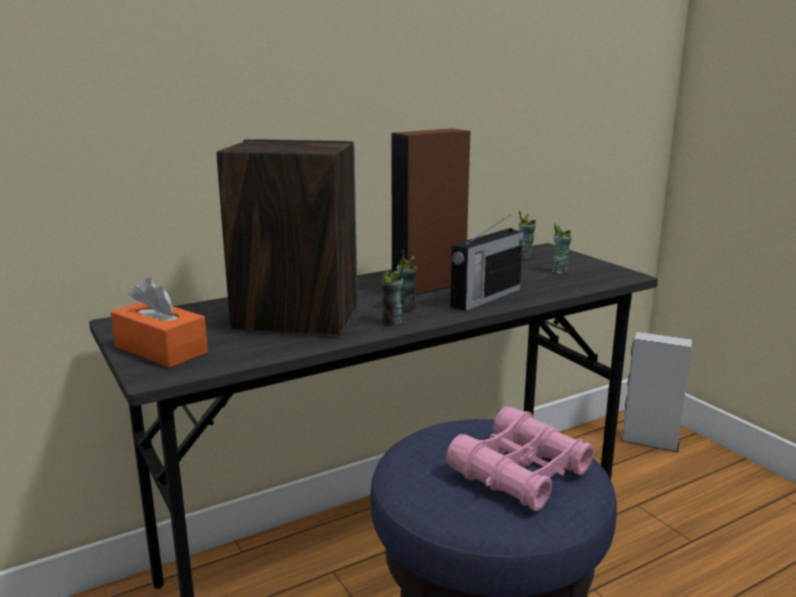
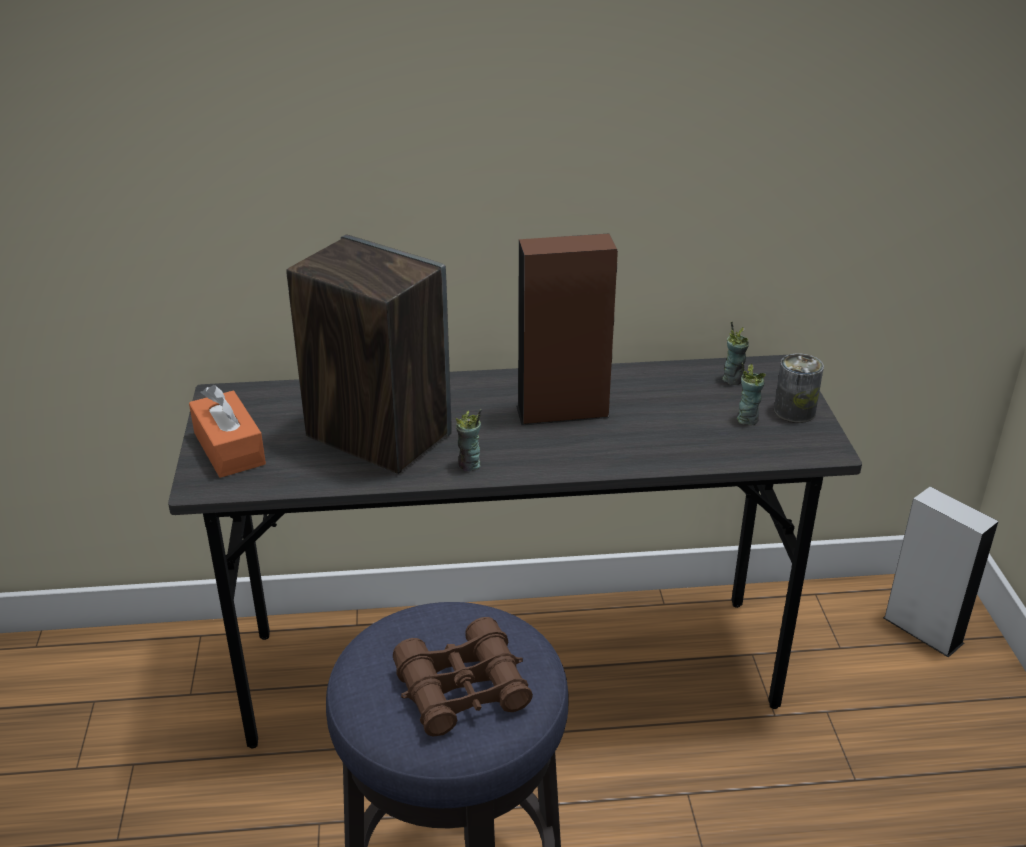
camera: 25 degrees right, 15 degrees up
cup [397,250,417,311] -> none
pink binoculars [446,406,594,511] -> brown binoculars [393,617,533,737]
radio [450,215,524,311] -> none
none -> can [774,353,824,423]

